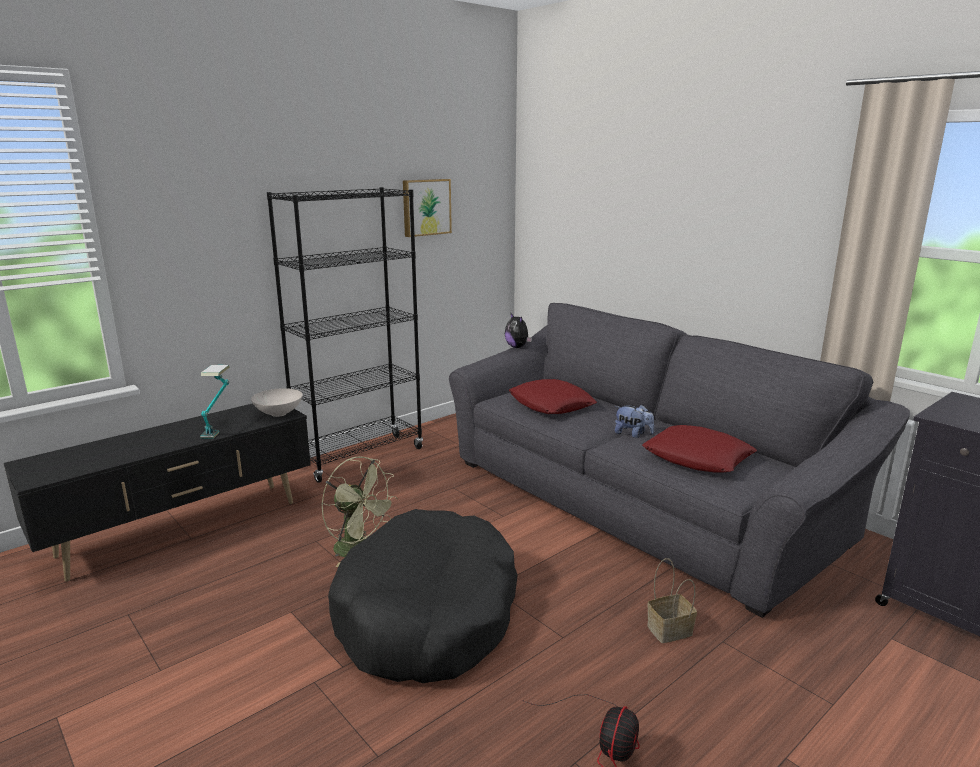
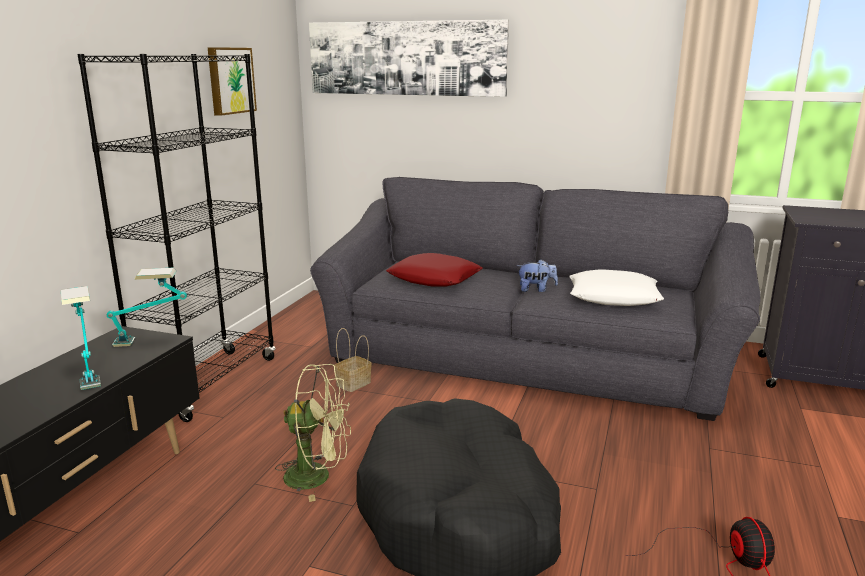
camera: 30 degrees left, 0 degrees up
white bowl [251,388,303,417] -> table lamp [107,267,187,347]
plush toy [505,312,532,348] -> none
red pillow [642,425,757,473] -> white pillow [569,269,664,306]
basket [647,558,697,643] -> basket moved to [334,328,372,392]
none -> picture [309,20,509,97]

